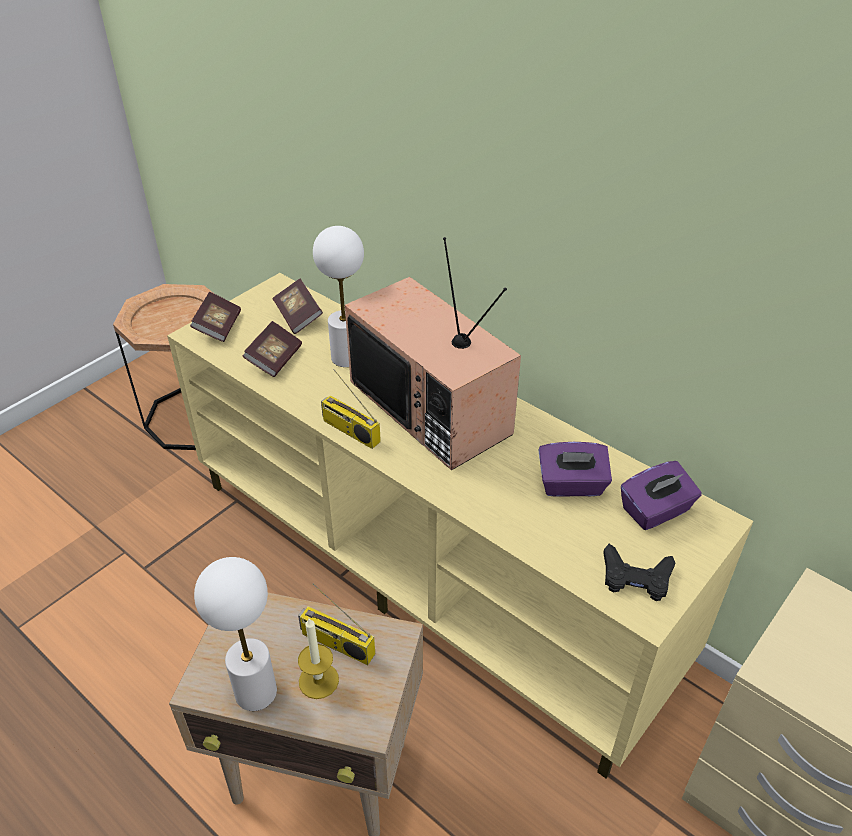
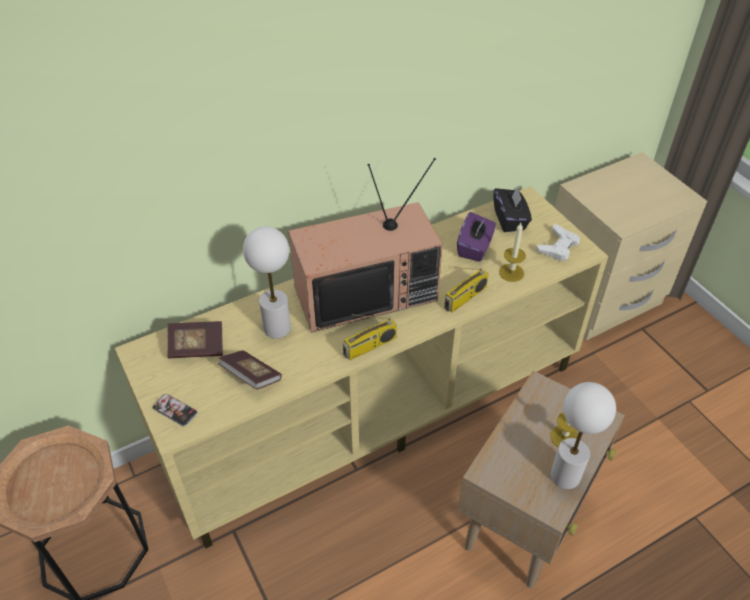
camera: 70 degrees left, 5 degrees up
book [190,292,241,342] -> phone [152,394,198,427]
radio [298,583,375,665] -> radio moved to [444,267,488,313]
black game controller [603,544,675,601] -> white game controller [536,224,580,261]
purple tissue box [621,461,701,530] -> black tissue box [494,186,532,232]
none -> candle [499,223,526,282]

